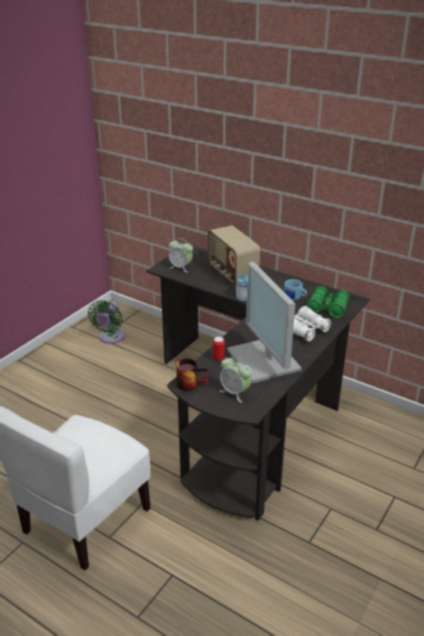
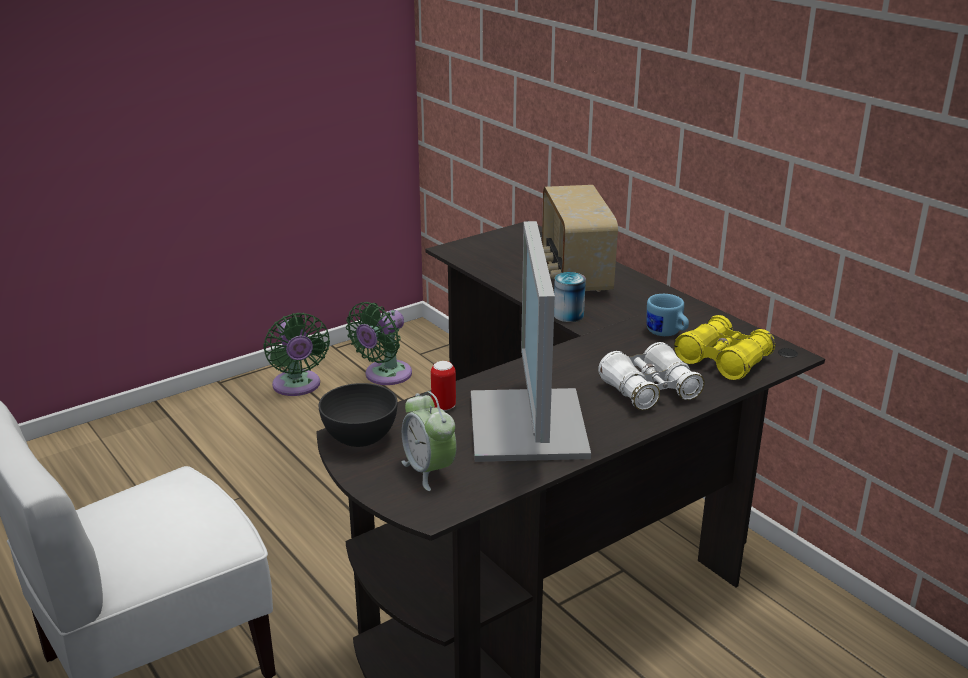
camera: 20 degrees right, 5 degrees down
alarm clock [169,238,193,273] -> none
mug [176,358,208,391] -> grey bowl [319,383,398,447]
green binoculars [306,286,350,318] -> yellow binoculars [674,315,775,380]
none -> green fan [263,313,330,396]

